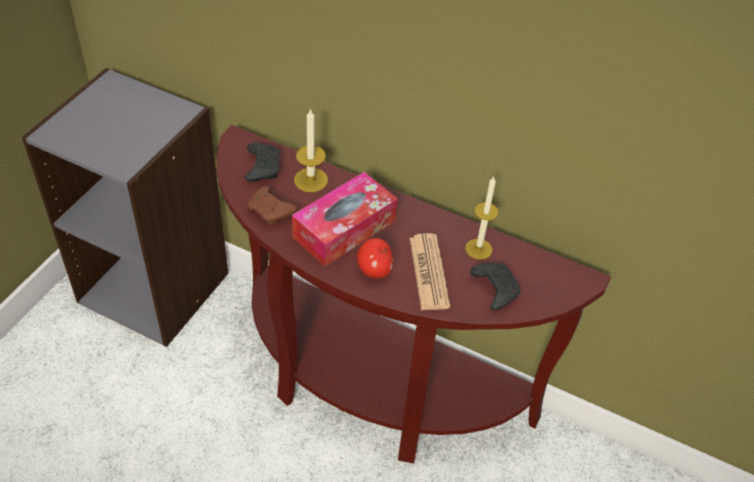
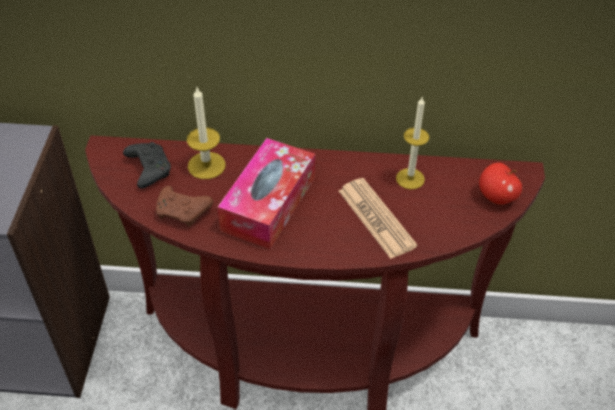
camera: 20 degrees left, 0 degrees up
apple [357,238,393,278] -> apple moved to [479,162,522,205]
black game controller [470,263,520,311] -> none

